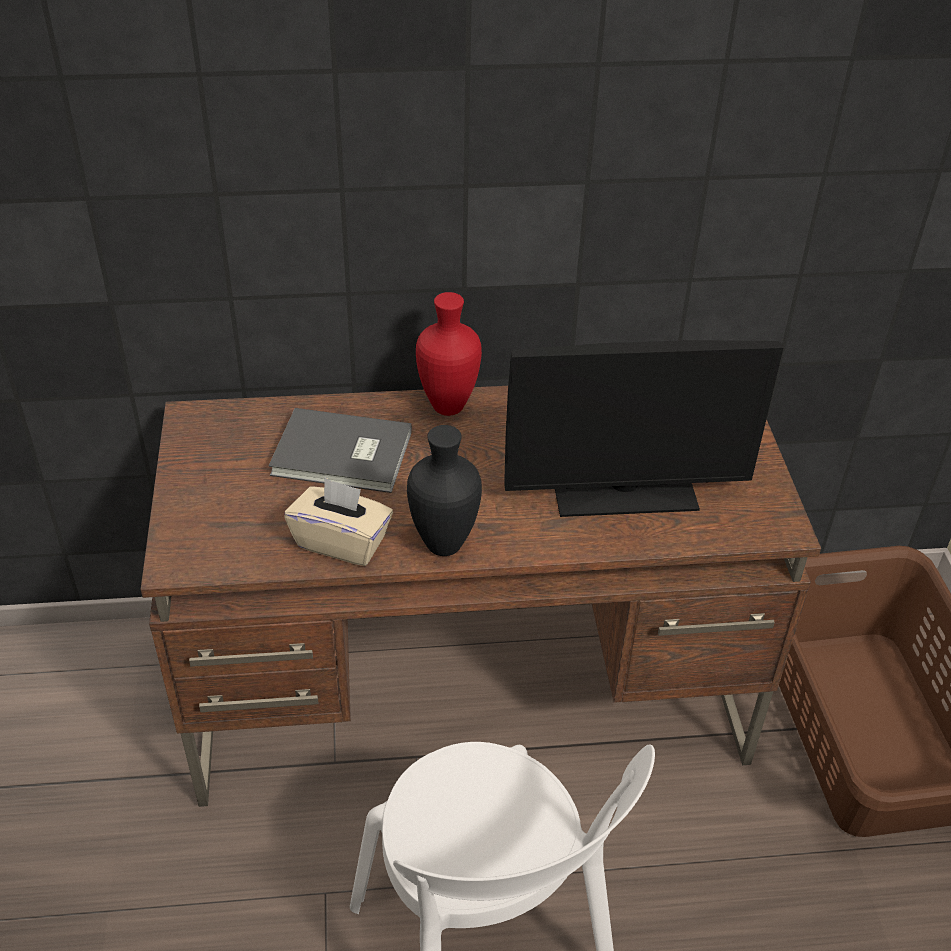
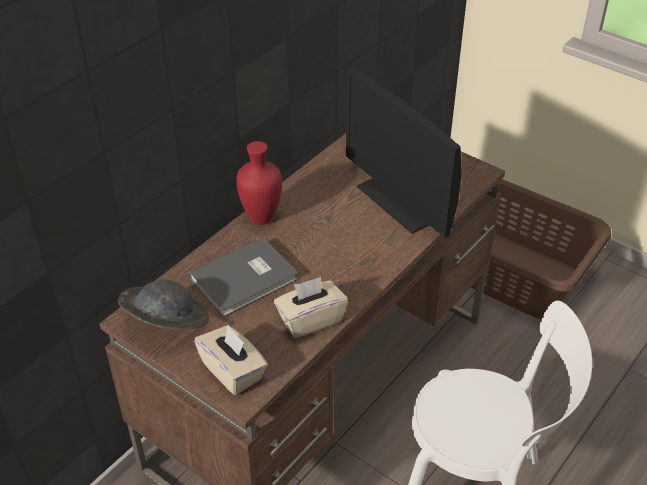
camera: 45 degrees left, 0 degrees up
black vase [407,425,482,556] -> none
monitor [504,340,783,517] -> monitor turned 105 degrees clockwise [346,69,462,238]
none -> grey hat [118,280,209,329]
none -> beige tissue box [194,325,268,395]

